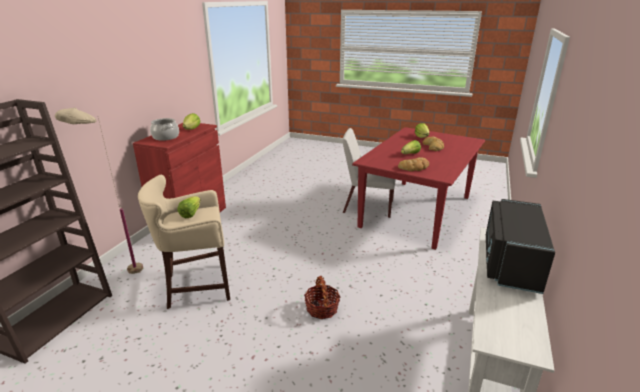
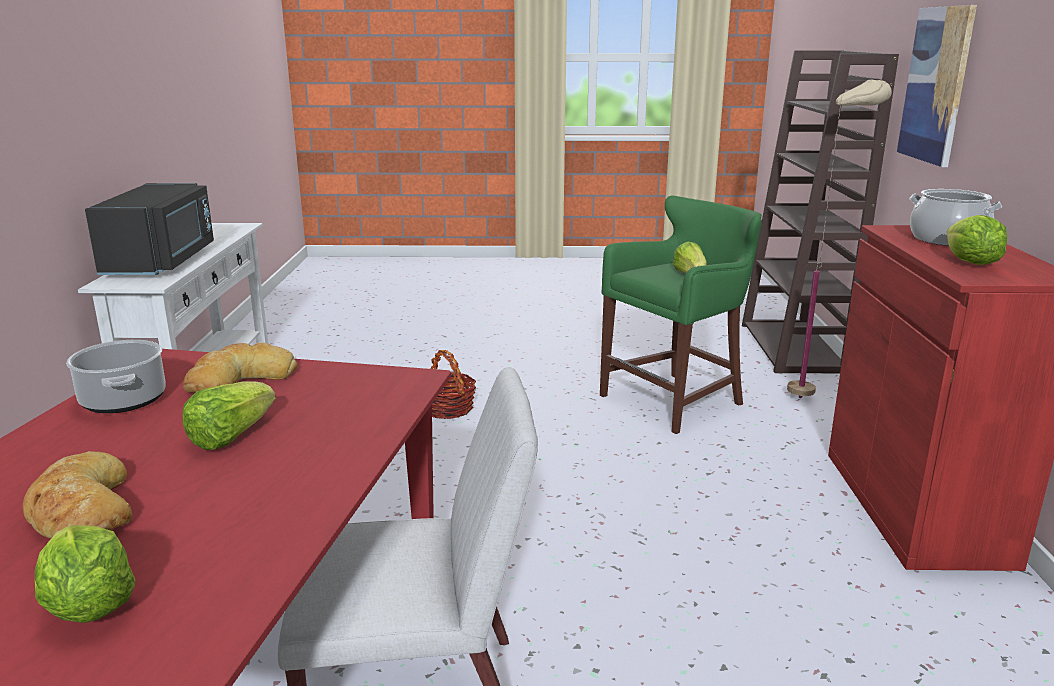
camera: 160 degrees right, 5 degrees down
beige stool [138,175,230,309] -> green stool [600,196,762,434]
none -> cooking pot [66,340,166,413]
none -> picture [897,5,977,167]

